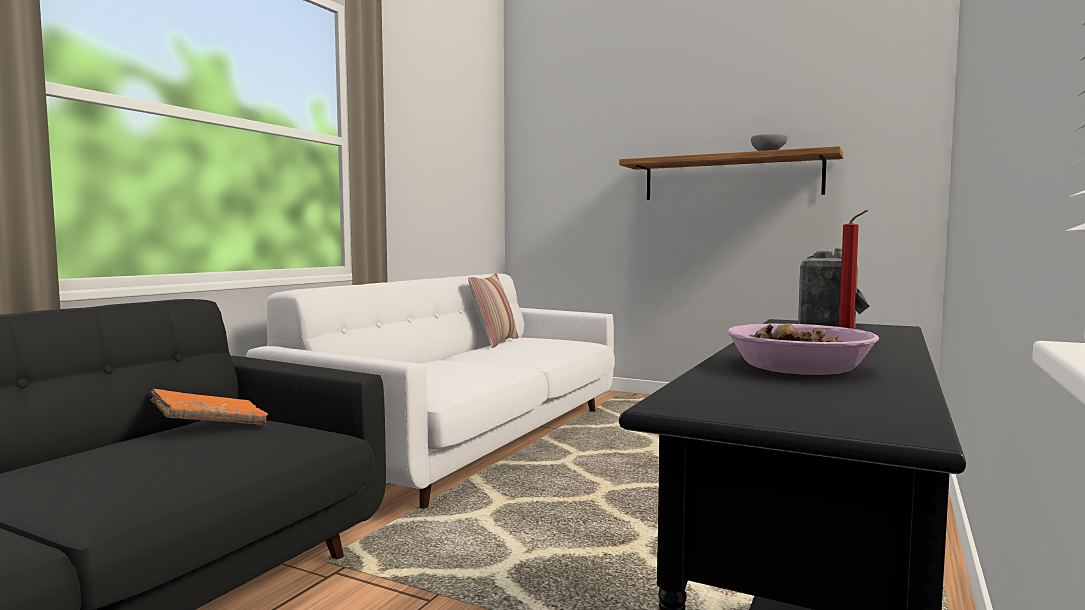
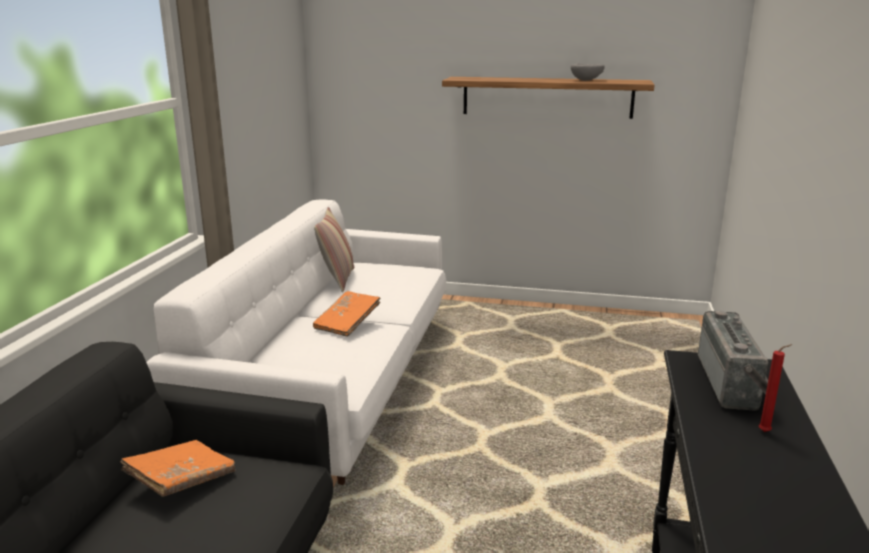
camera: 15 degrees left, 15 degrees up
bowl [727,323,879,375] -> none
none -> orange book [313,291,381,337]

